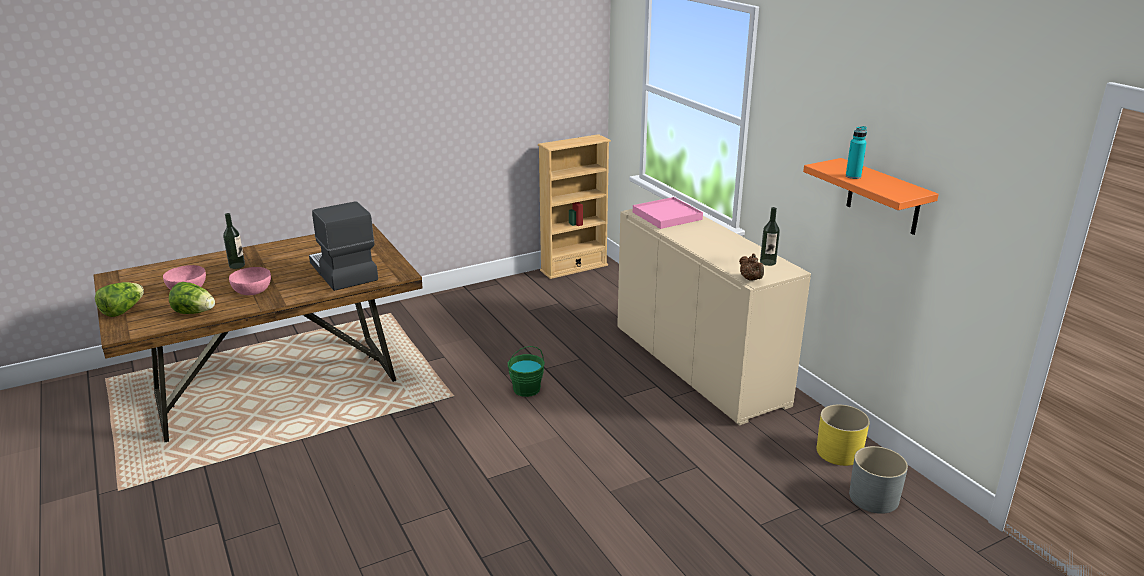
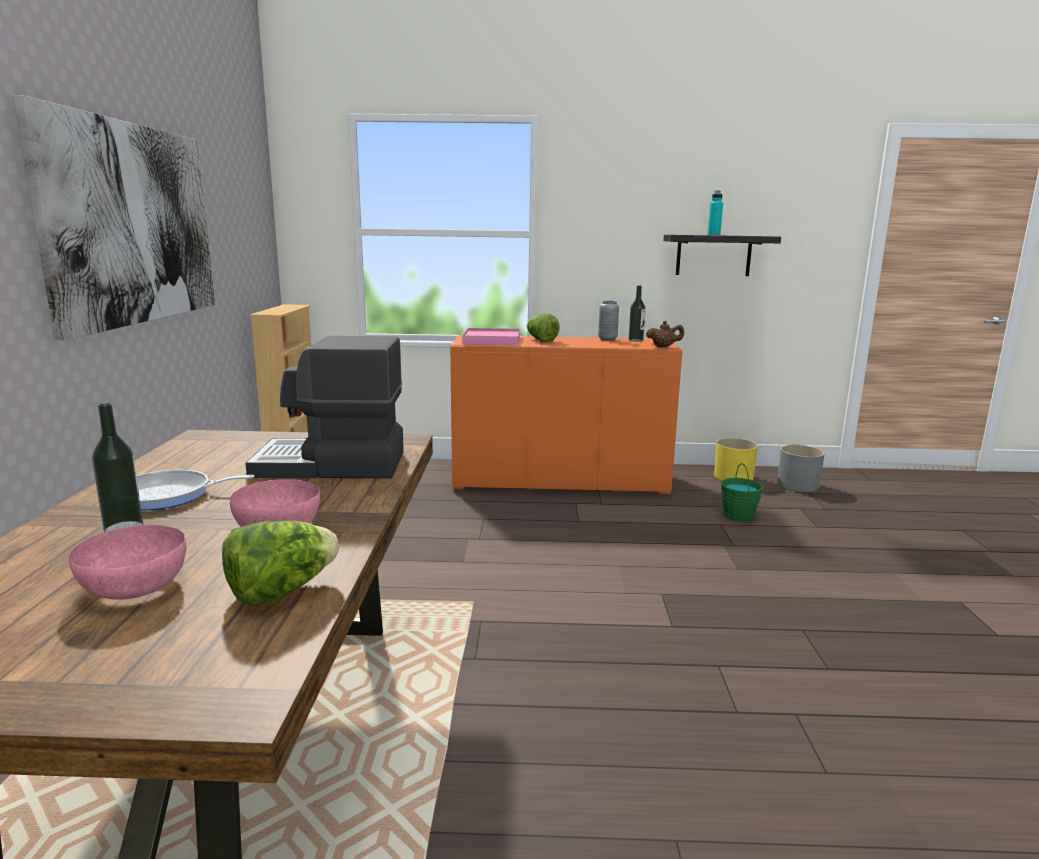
camera: 60 degrees left, 10 degrees down
lettuce [95,282,144,317] -> lettuce moved to [527,314,560,342]
green bucket [508,346,545,397] -> green bucket moved to [721,463,763,522]
beige cabinet [617,209,811,426] -> orange cabinet [450,335,682,494]
orange shelf [803,158,939,235] -> black shelf [663,235,781,276]
none -> picture [13,95,215,341]
none -> frying pan [137,470,255,510]
none -> grey vase [598,301,619,341]

